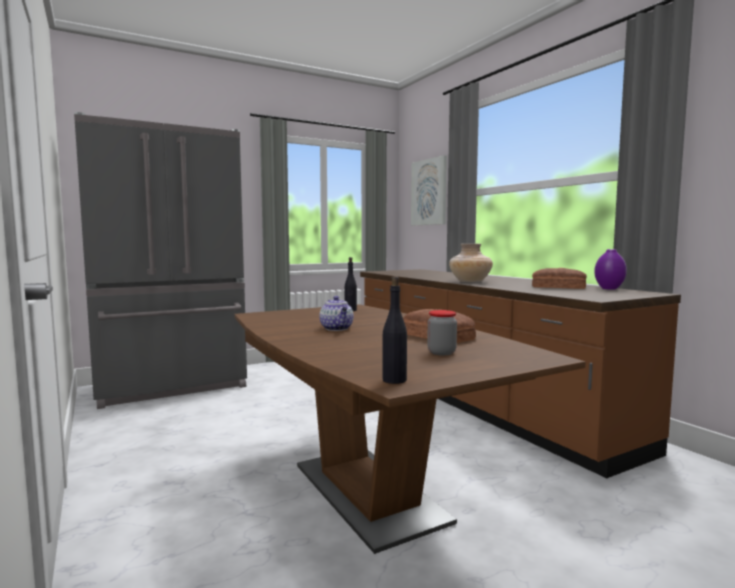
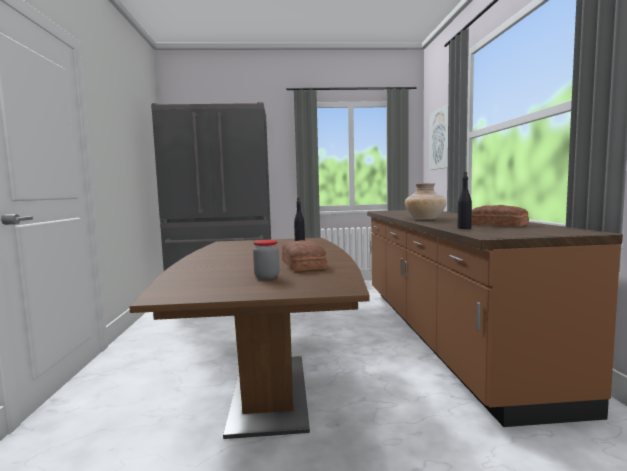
camera: 25 degrees right, 0 degrees up
teapot [319,296,354,331] -> none
black bottle [382,276,407,384] -> black bottle moved to [458,172,472,229]
purple vase [594,249,627,290] -> none

